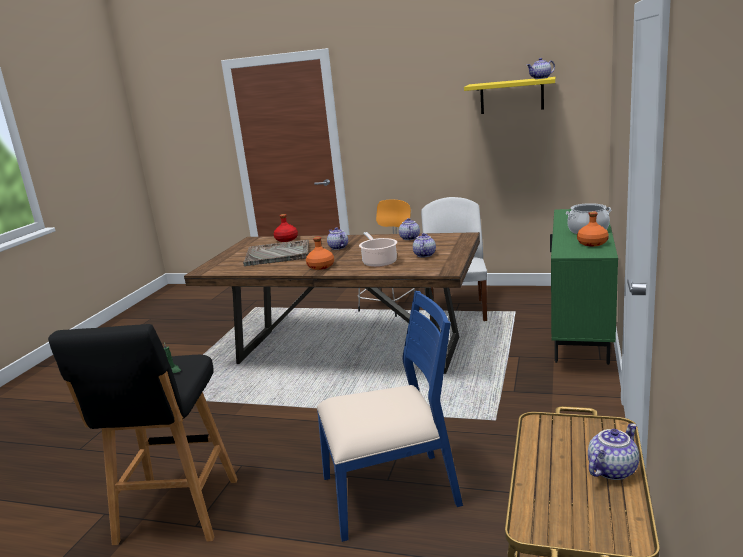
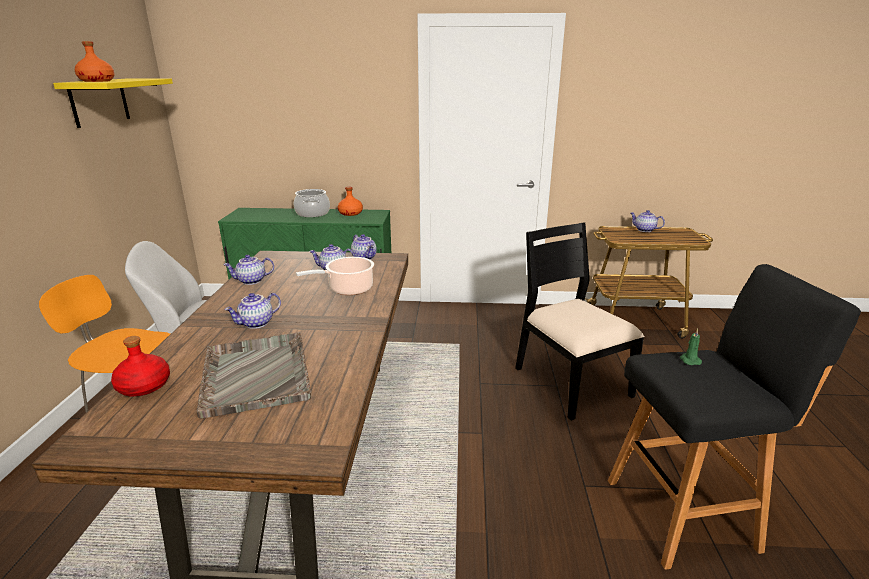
camera: 105 degrees left, 5 degrees up
orange bottle [306,237,334,270] -> orange bottle moved to [75,41,115,82]
blue chair [317,291,463,542] -> black chair [515,223,644,421]
teapot [527,58,555,79] -> teapot moved to [351,234,377,260]

